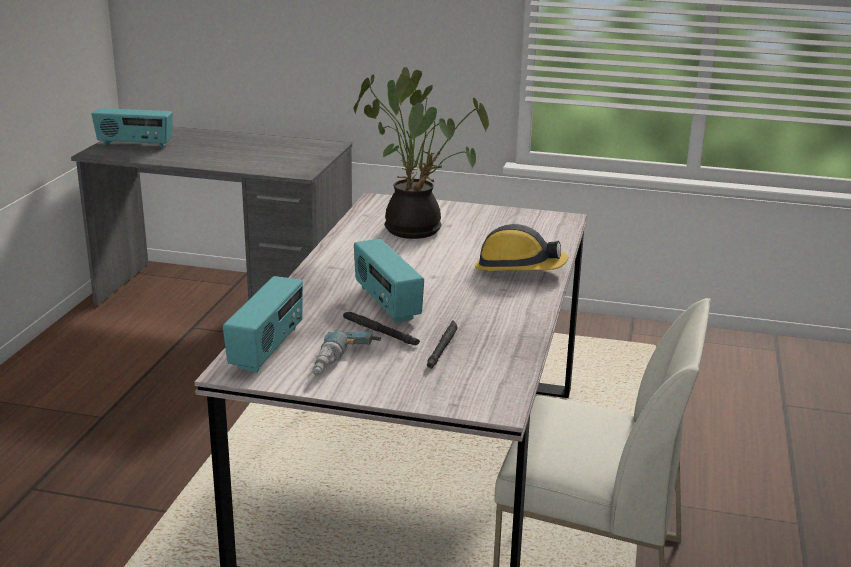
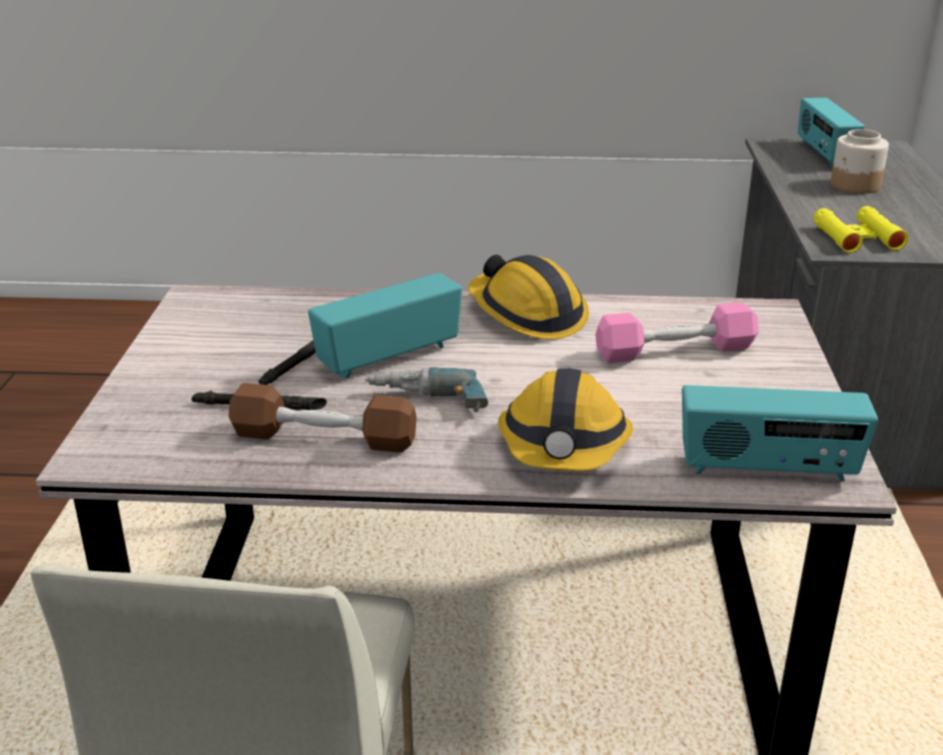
camera: 80 degrees right, 5 degrees up
radio [223,276,303,373] -> radio moved to [682,385,878,481]
power drill [313,331,381,376] -> power drill moved to [365,367,488,412]
potted plant [353,67,489,239] -> pink dumbbell [595,302,759,363]
none -> brown dumbbell [229,383,417,453]
none -> hard hat [468,255,589,340]
none -> yellow binoculars [813,206,908,253]
none -> jar [831,129,889,194]

